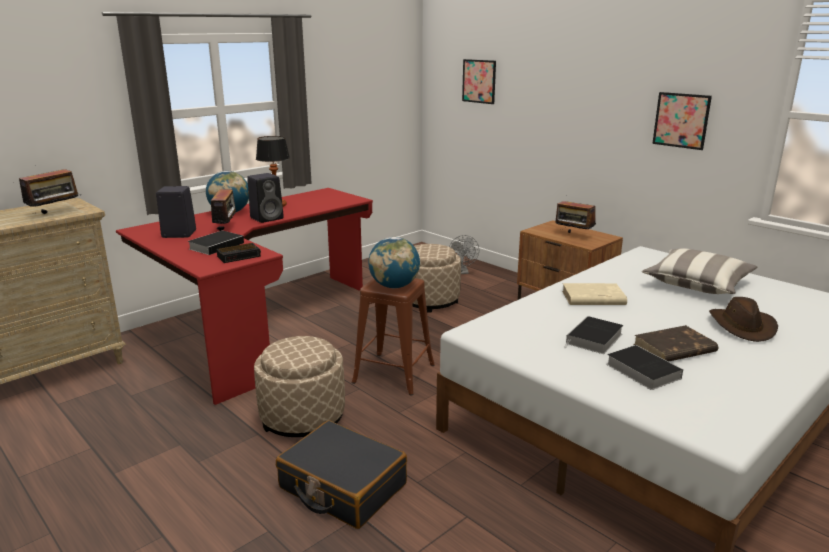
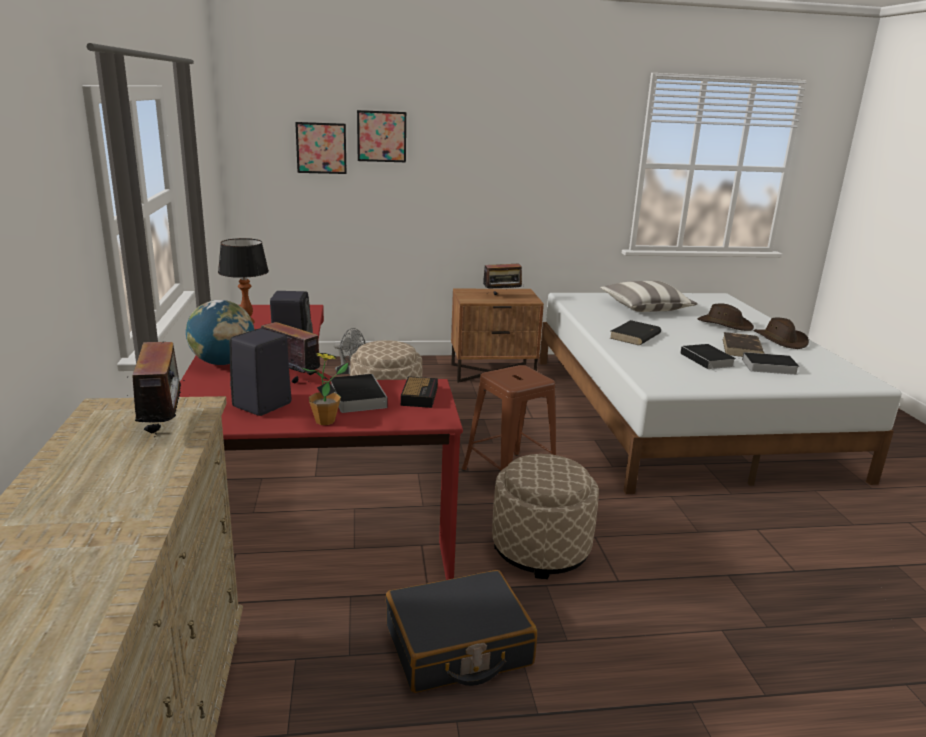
camera: 55 degrees left, 0 degrees up
black suitcase [276,420,407,529] -> black suitcase moved to [386,570,537,693]
globe [368,237,420,288] -> none
beige book [562,283,627,305] -> black book [610,320,661,345]
picture [652,92,712,150] -> picture moved to [357,110,406,162]
none -> potted plant [302,353,349,425]
none -> brown hat [754,317,809,349]

